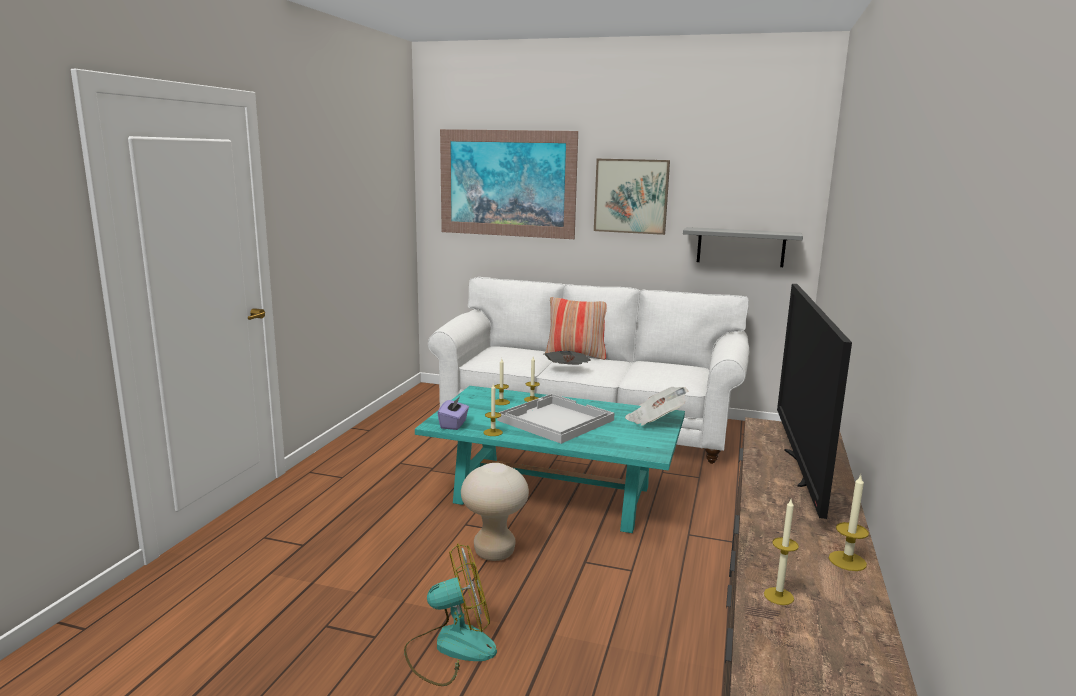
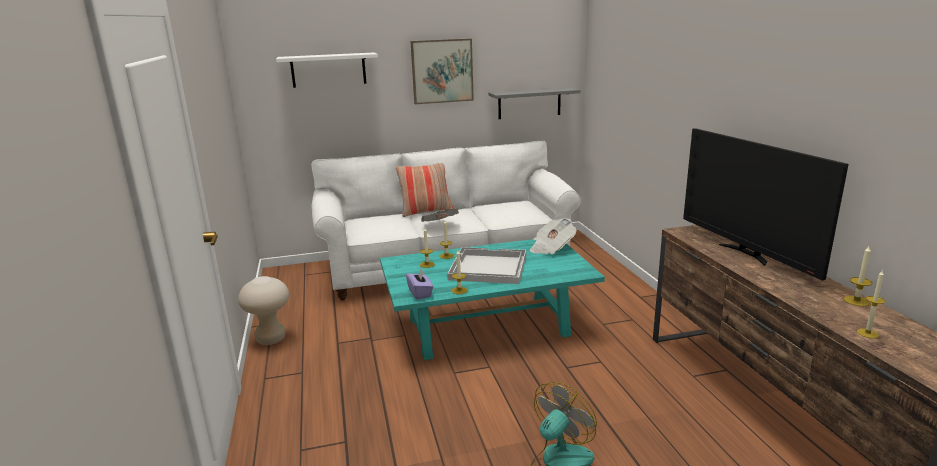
camera: 30 degrees left, 5 degrees up
picture [440,129,578,239] -> white shelf [276,52,378,88]
beige stool [461,463,529,561] -> beige stool moved to [238,276,289,345]

